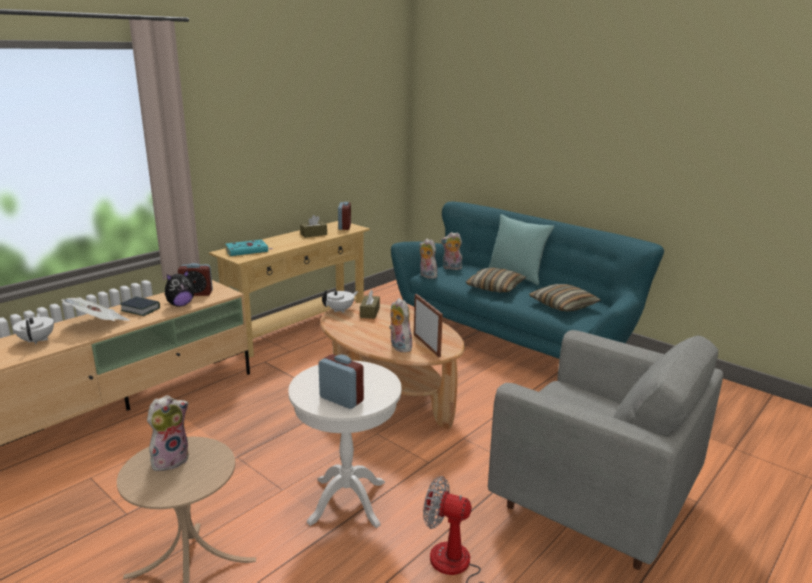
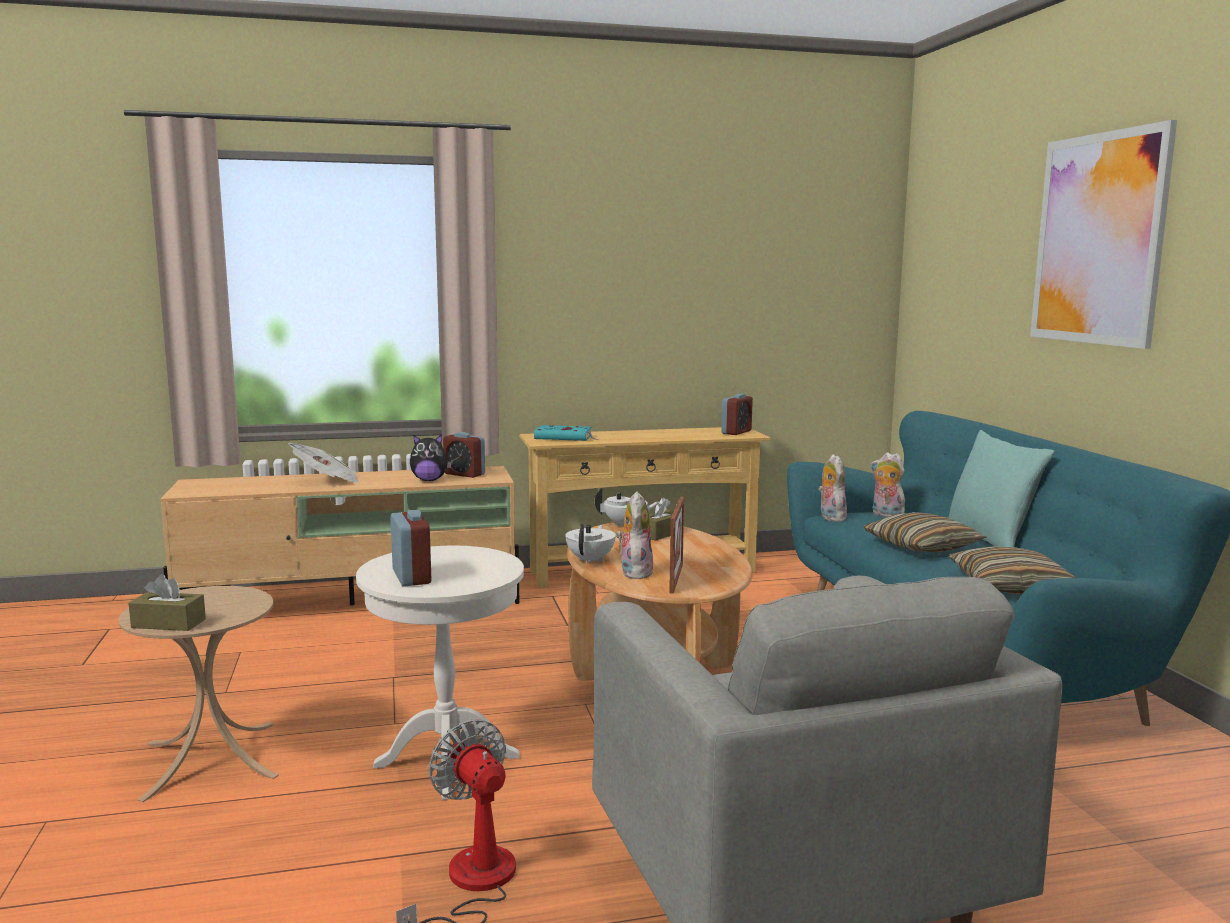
camera: 35 degrees right, 10 degrees down
white teapot [13,313,54,345] -> white teapot moved to [565,524,616,564]
book [120,297,160,316] -> none
plush toy [147,395,189,471] -> none
brown tissue box [300,215,327,238] -> brown tissue box moved to [128,574,206,631]
none -> picture [1030,120,1177,349]

